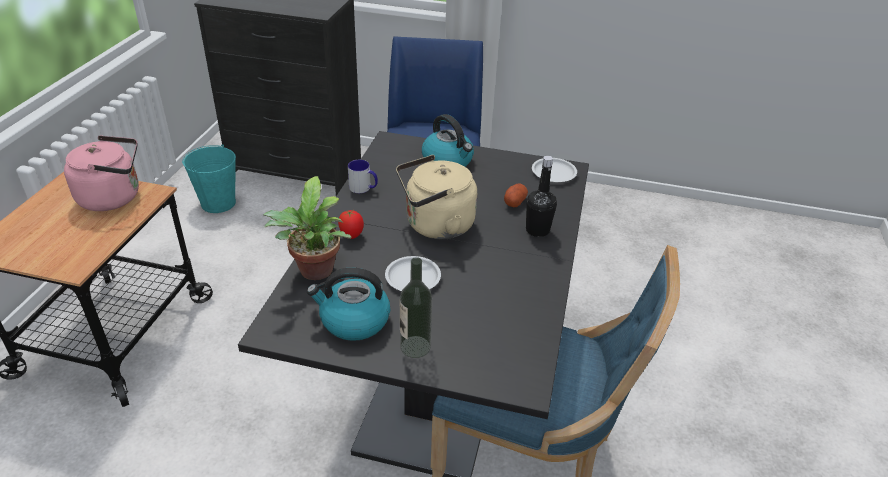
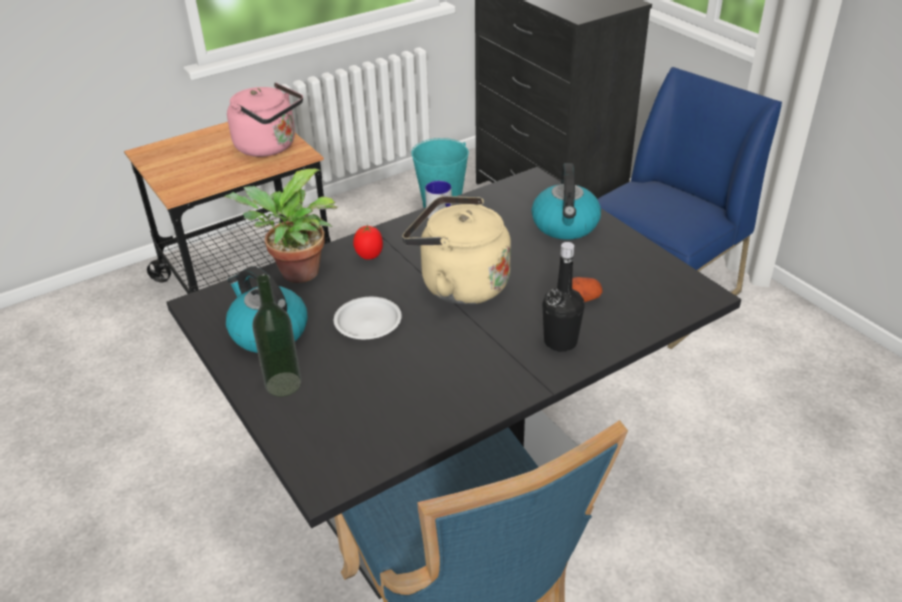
camera: 45 degrees right, 0 degrees up
white plate [532,158,577,182] -> none

